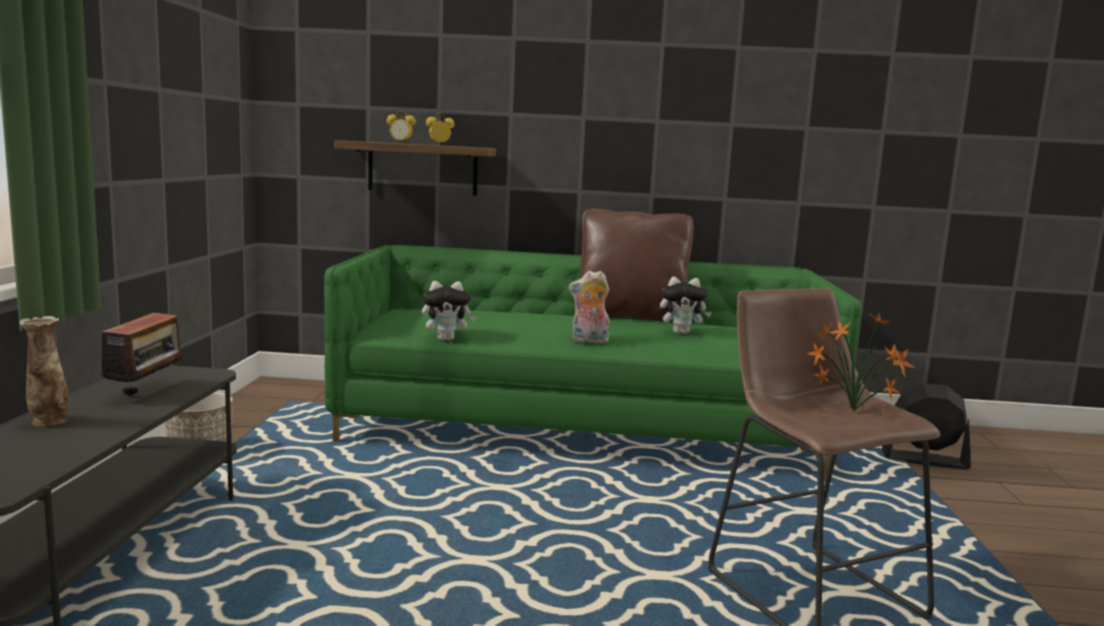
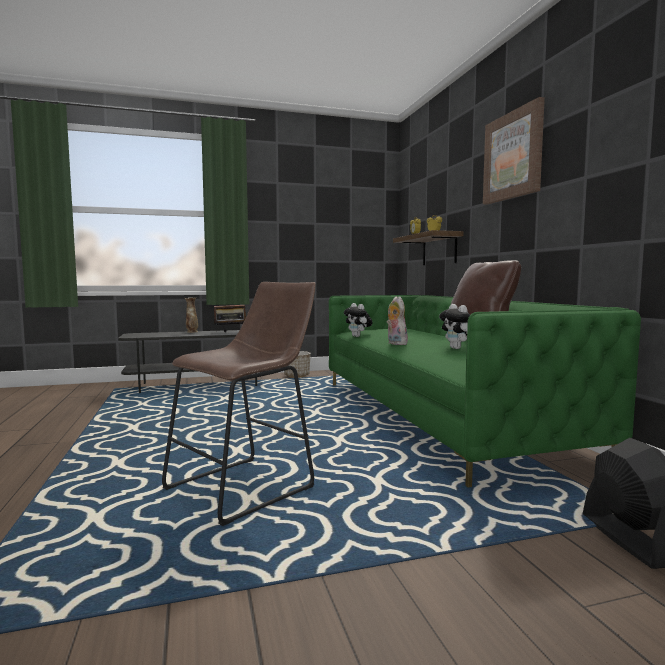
camera: 70 degrees right, 5 degrees down
potted plant [807,314,916,411] -> none
none -> picture [483,97,545,205]

